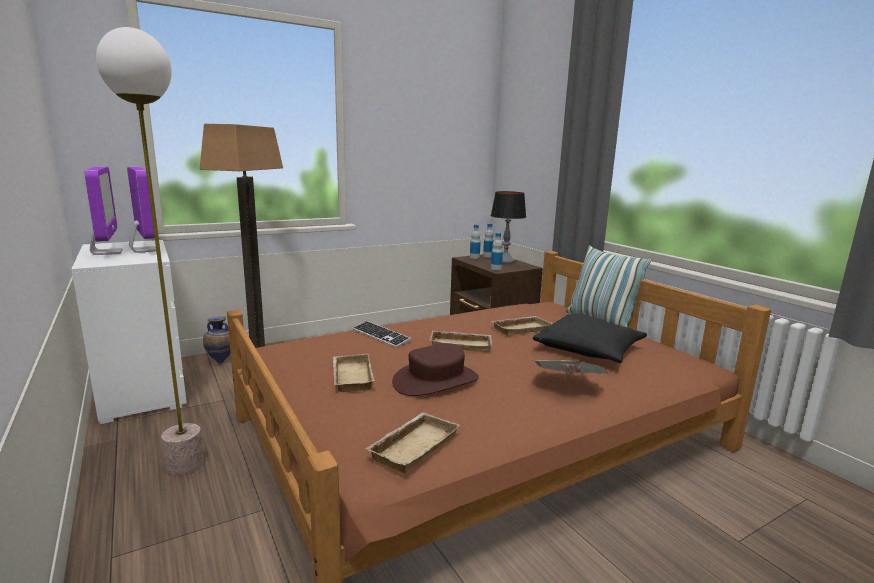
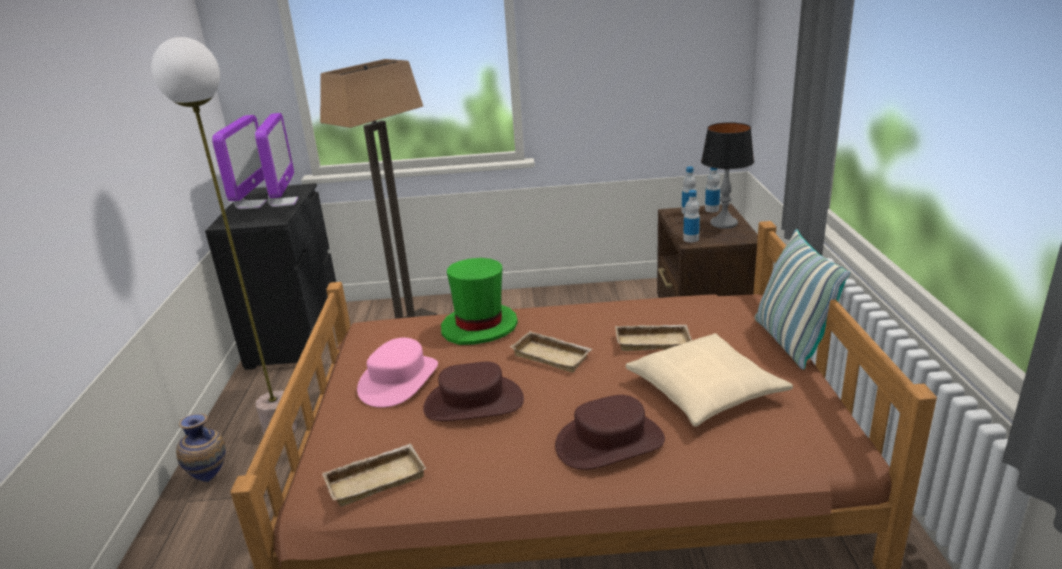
camera: 30 degrees right, 10 degrees up
white dresser [71,240,187,424] -> black dresser [205,183,336,370]
vase [203,316,231,363] -> vase moved to [176,414,226,482]
beige tray [333,354,375,392] -> pink hat [357,338,438,408]
keyboard [353,321,411,347] -> green hat [441,258,518,345]
black pillow [533,314,647,363] -> beige pillow [626,333,793,427]
newspaper [533,360,608,374] -> brown hat [555,395,665,470]

